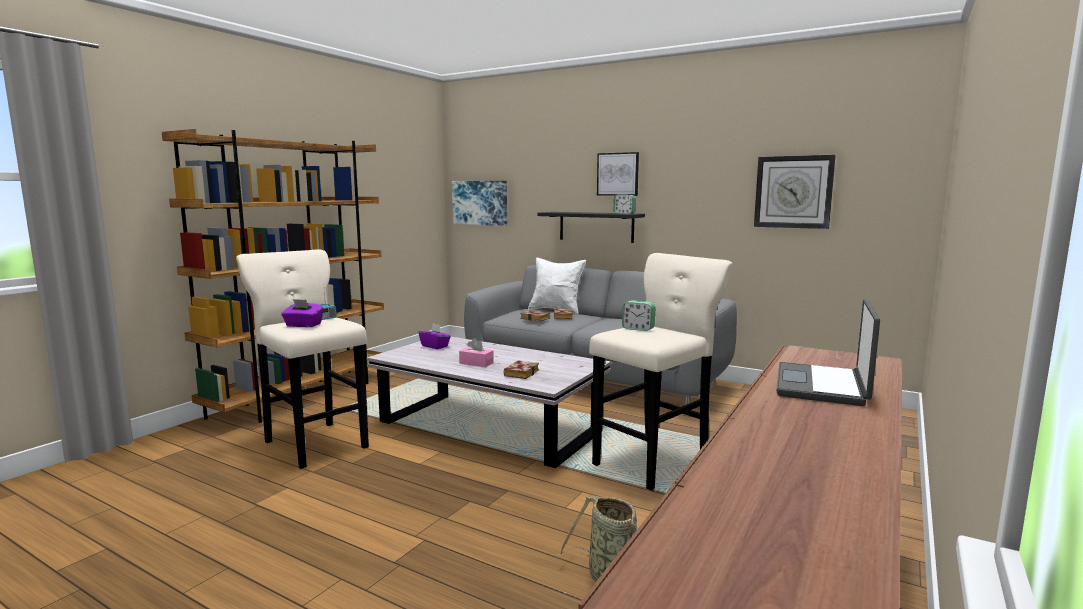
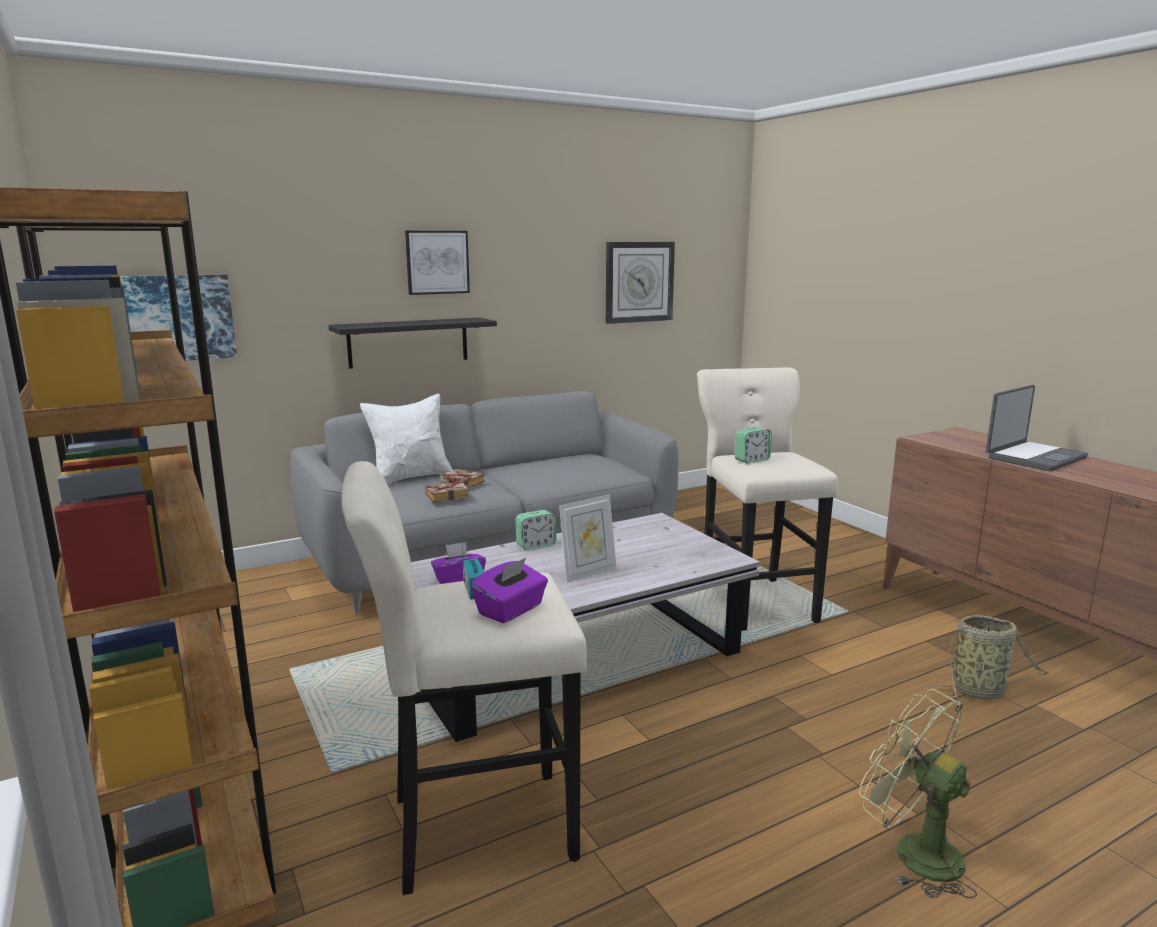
camera: 60 degrees left, 5 degrees up
pink tissue box [459,338,494,367] -> picture frame [559,494,616,583]
book [504,360,539,379] -> none
alarm clock [613,195,636,214] -> alarm clock moved to [515,510,556,550]
laptop [776,299,880,406] -> laptop turned 90 degrees counterclockwise [986,385,1088,471]
none -> green fan [859,689,977,899]

